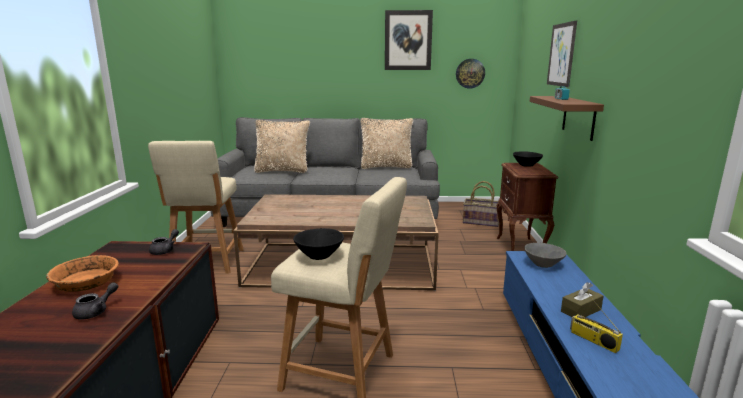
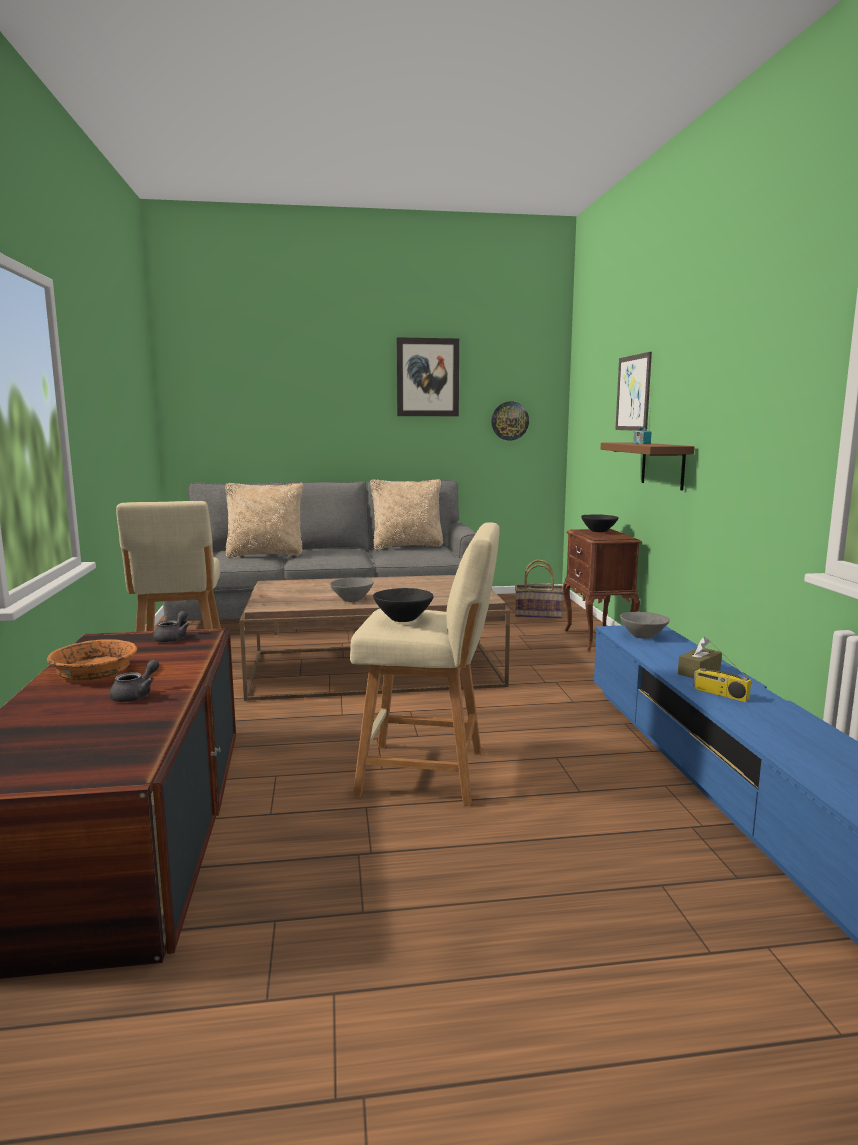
camera: 10 degrees left, 5 degrees down
none -> grey bowl [330,577,374,602]

